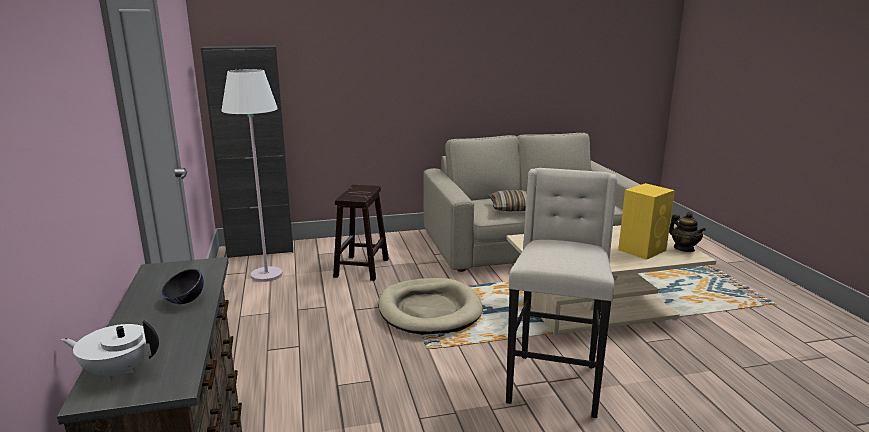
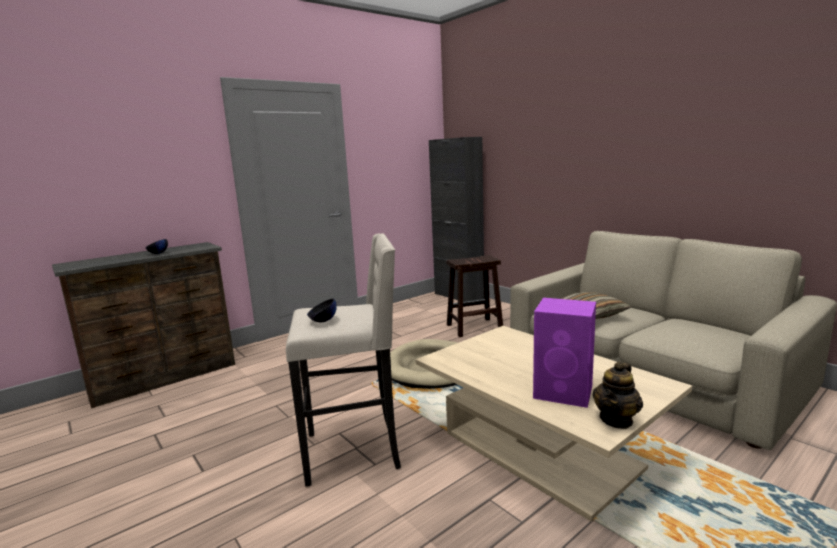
camera: 65 degrees right, 5 degrees down
white teapot [61,320,159,381] -> none
white floor lamp [221,69,283,282] -> none
yellow speaker [618,183,675,260] -> purple speaker [533,298,596,408]
none -> black bowl [307,299,337,322]

